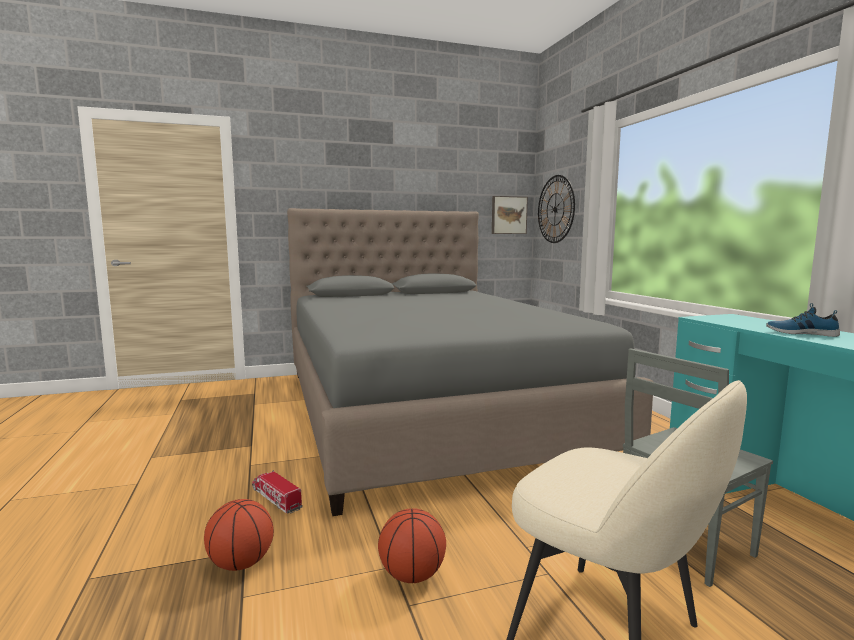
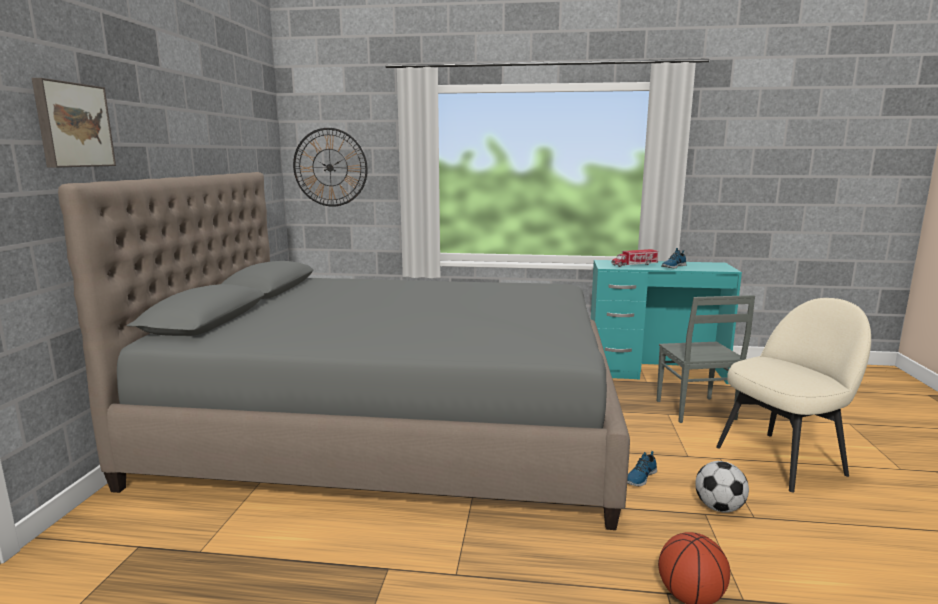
camera: 65 degrees left, 5 degrees up
toy truck [252,470,302,514] -> toy truck moved to [611,249,658,267]
basketball [378,508,446,583] -> football [695,461,749,513]
picture [492,196,528,234] -> picture moved to [32,78,116,168]
none -> shoe [627,451,657,486]

